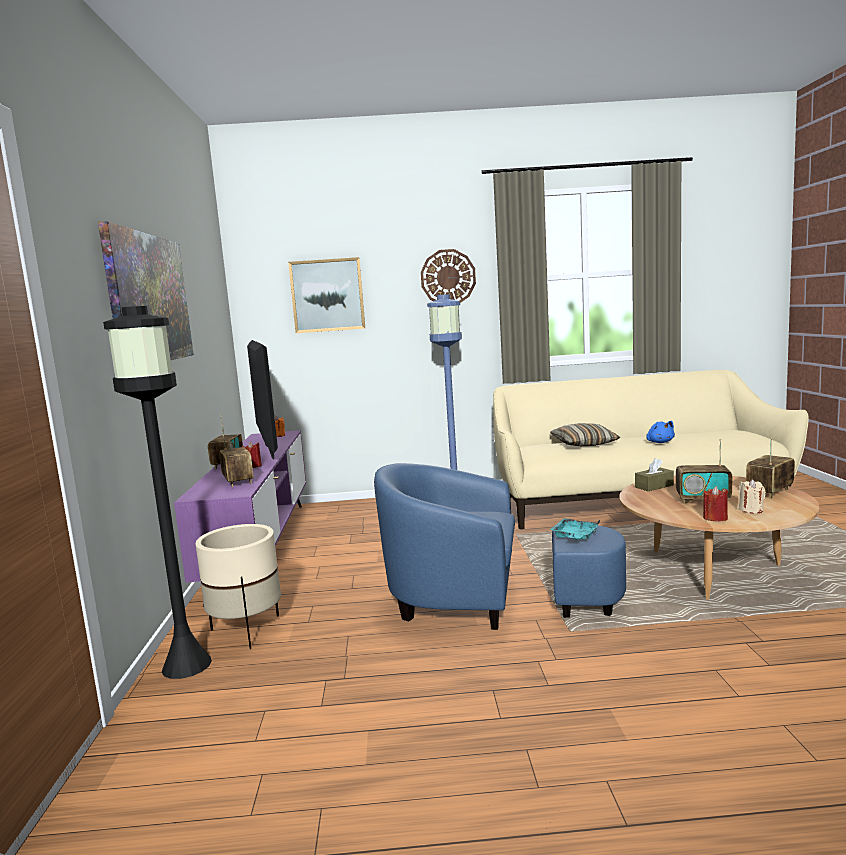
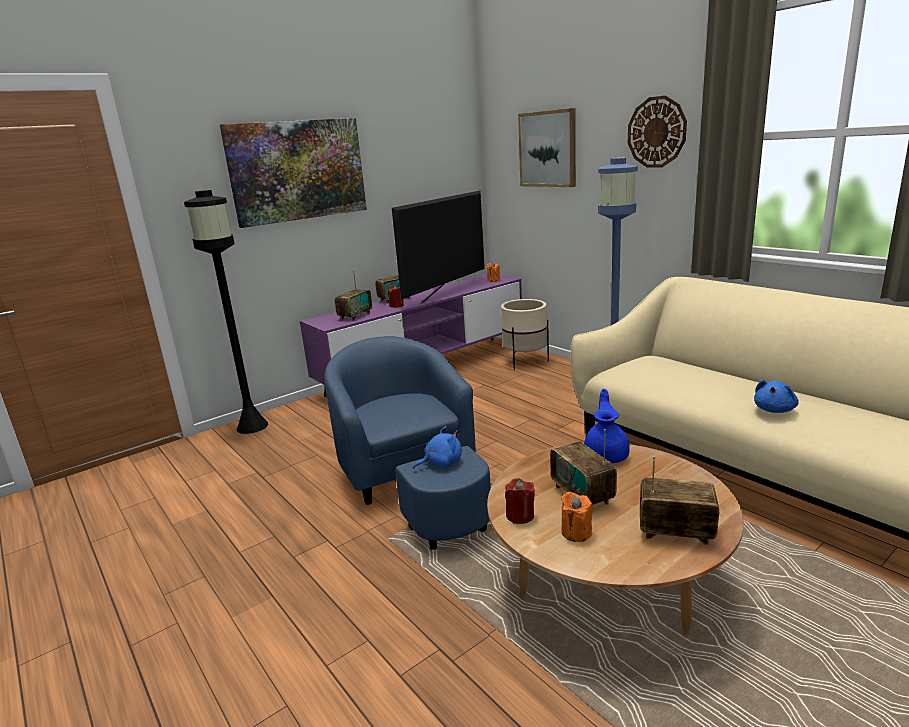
camera: 55 degrees right, 10 degrees up
beige planter [196,524,281,649] -> beige planter moved to [501,299,549,370]
pillow [550,423,620,446] -> none
turquoise tray [550,518,600,540] -> blue plush toy [413,426,462,469]
brown tissue box [635,458,674,491] -> blue teapot [584,389,630,464]
beige candle [738,479,766,514] -> orange candle [561,491,592,542]

